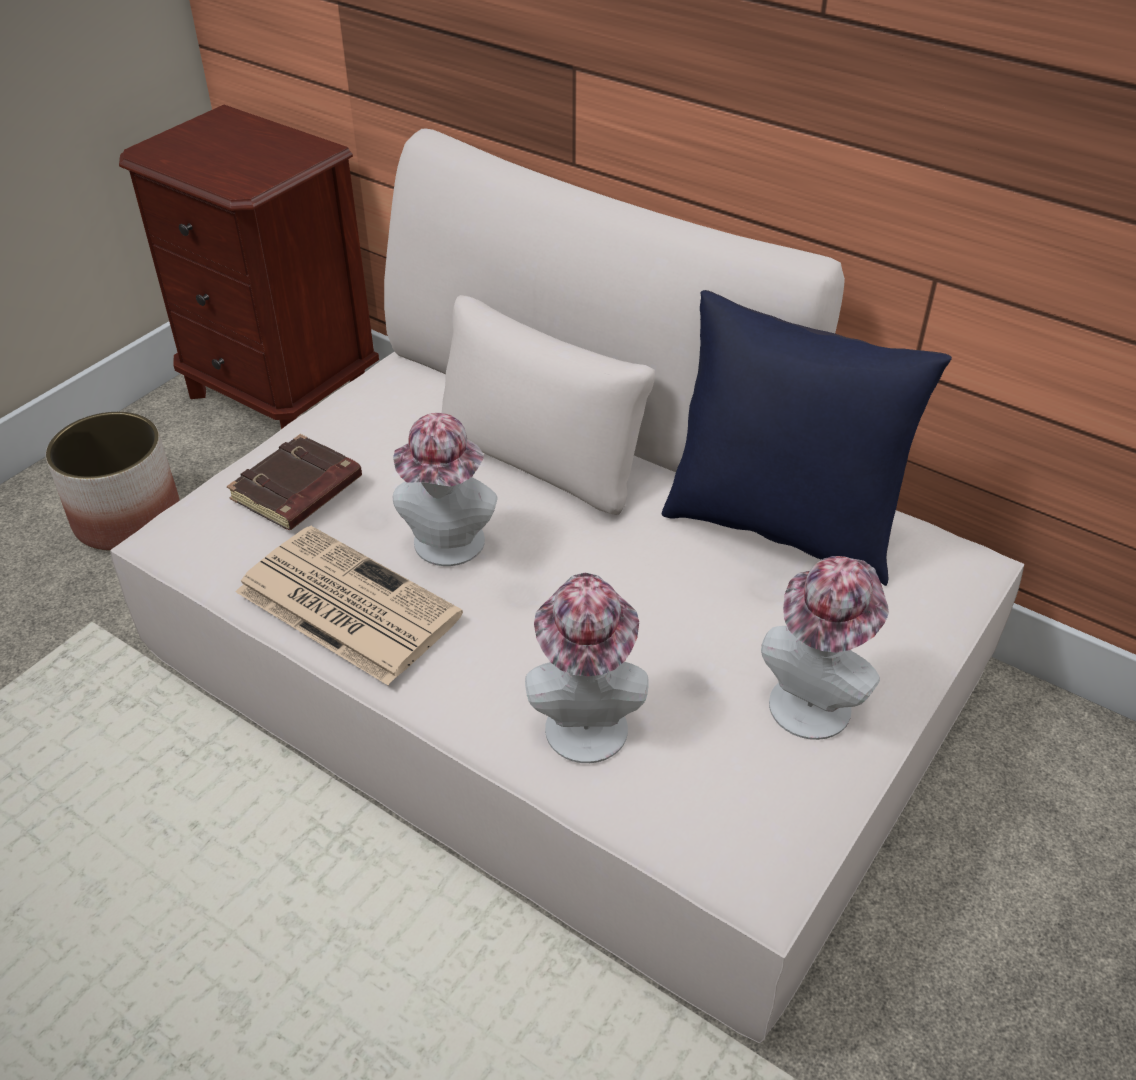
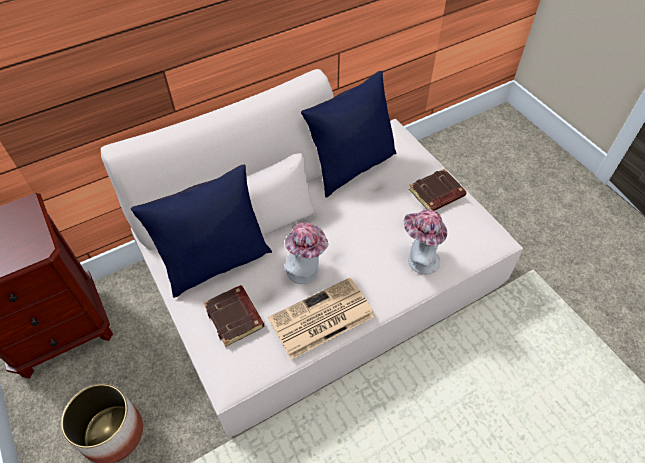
camera: 65 degrees left, 10 degrees up
hat [761,556,889,740] -> brown book [409,169,466,211]
none -> blue pillow [131,164,272,298]

